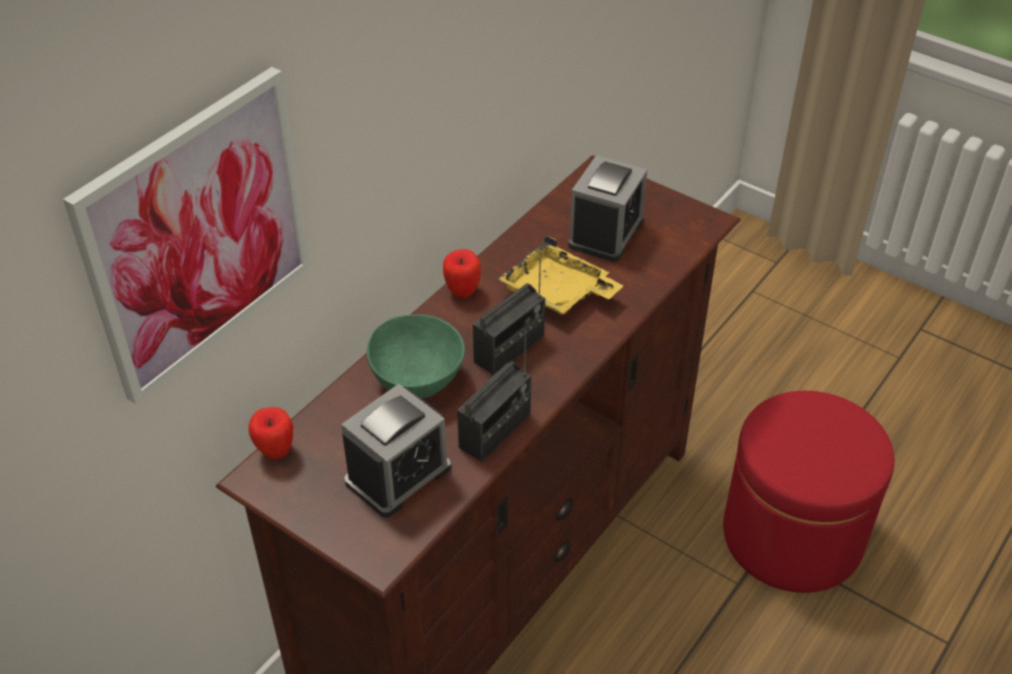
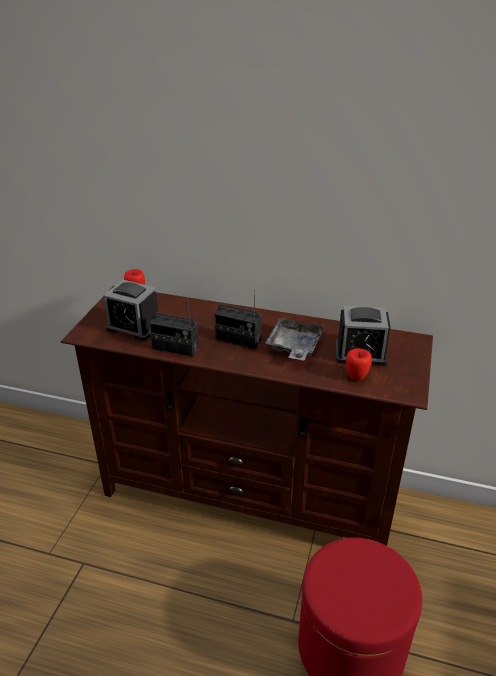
camera: 70 degrees right, 10 degrees down
picture [63,67,311,404] -> none
green bowl [367,314,465,399] -> none
apple [443,249,481,298] -> apple moved to [346,348,372,381]
yellow tray [499,235,623,315] -> grey tray [265,318,324,360]

